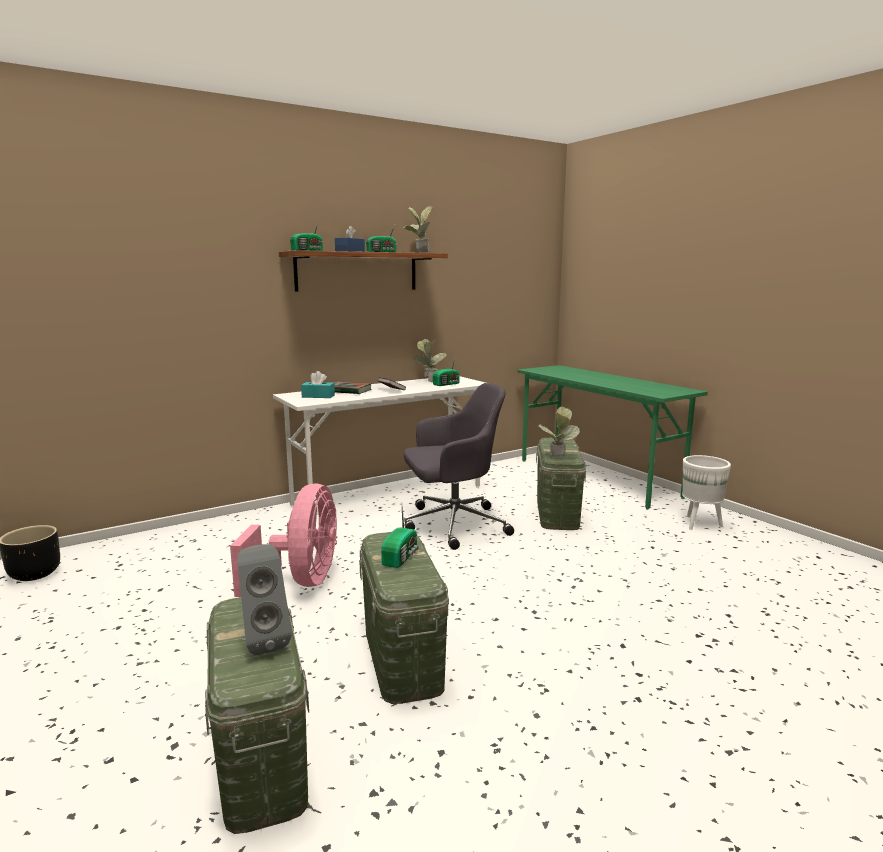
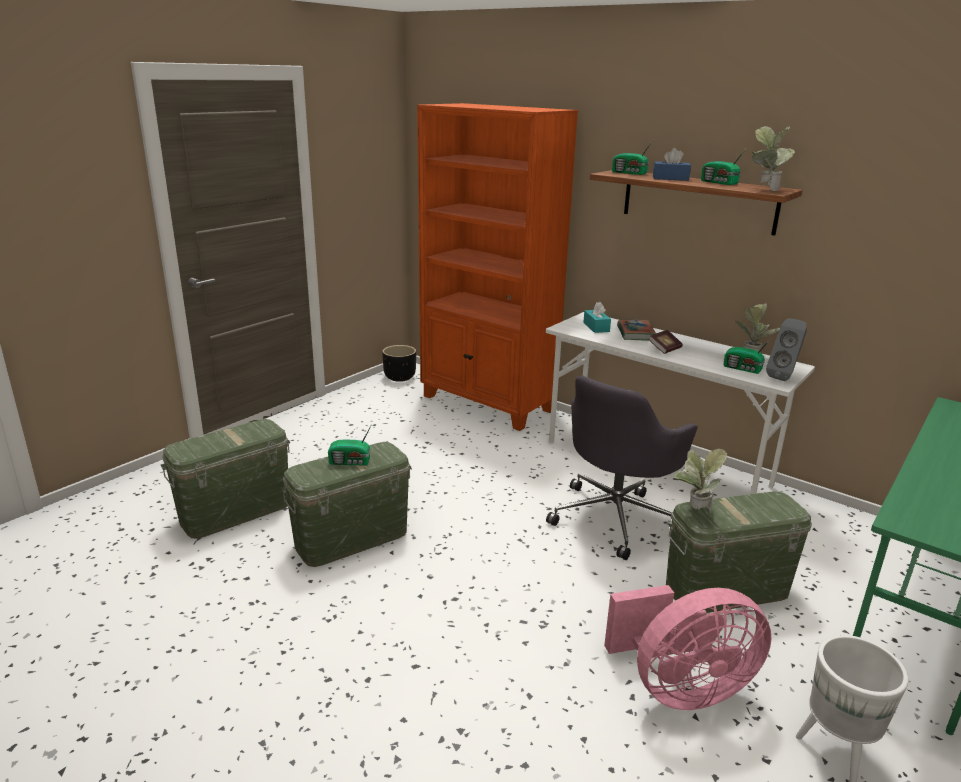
camera: 70 degrees right, 10 degrees up
pink fan [230,483,337,597] -> pink fan moved to [604,585,771,710]
grey speaker [238,544,292,655] -> grey speaker moved to [766,318,807,381]
grey office chair [404,383,514,550] -> grey office chair turned 75 degrees clockwise [546,376,698,560]
none -> orange bookcase [417,103,578,431]

